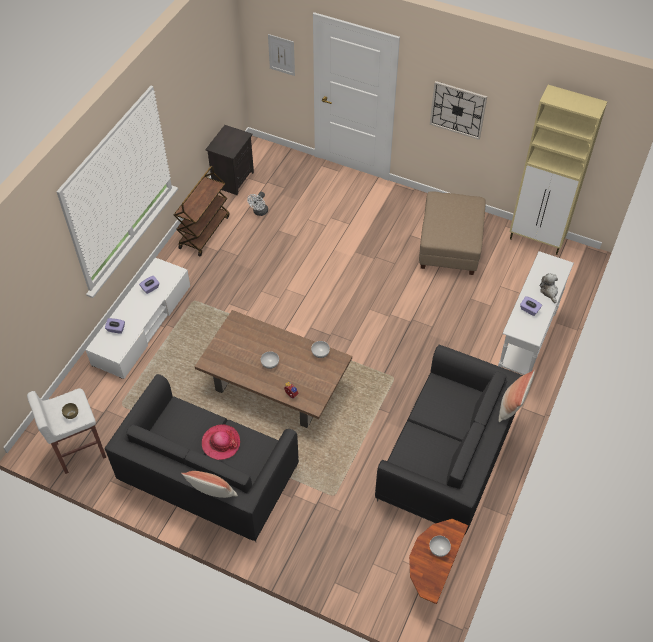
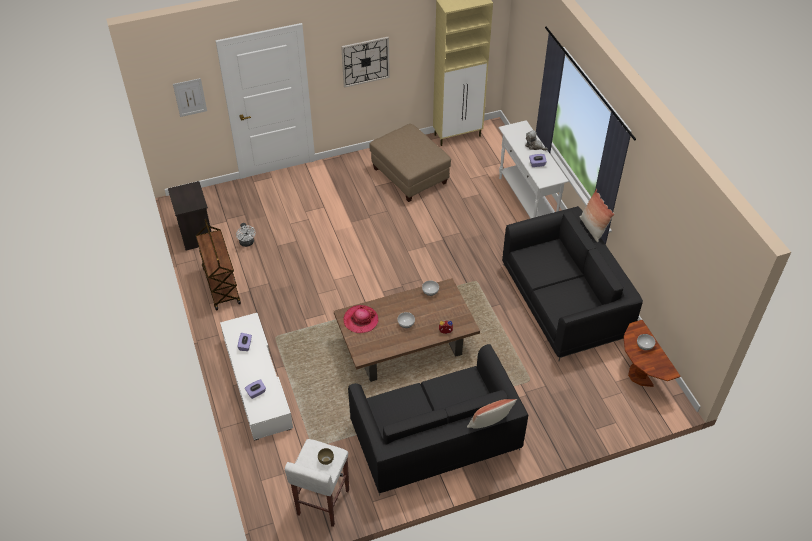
camera: 45 degrees left, 5 degrees down
hat [202,424,240,460] -> hat moved to [343,305,379,333]

